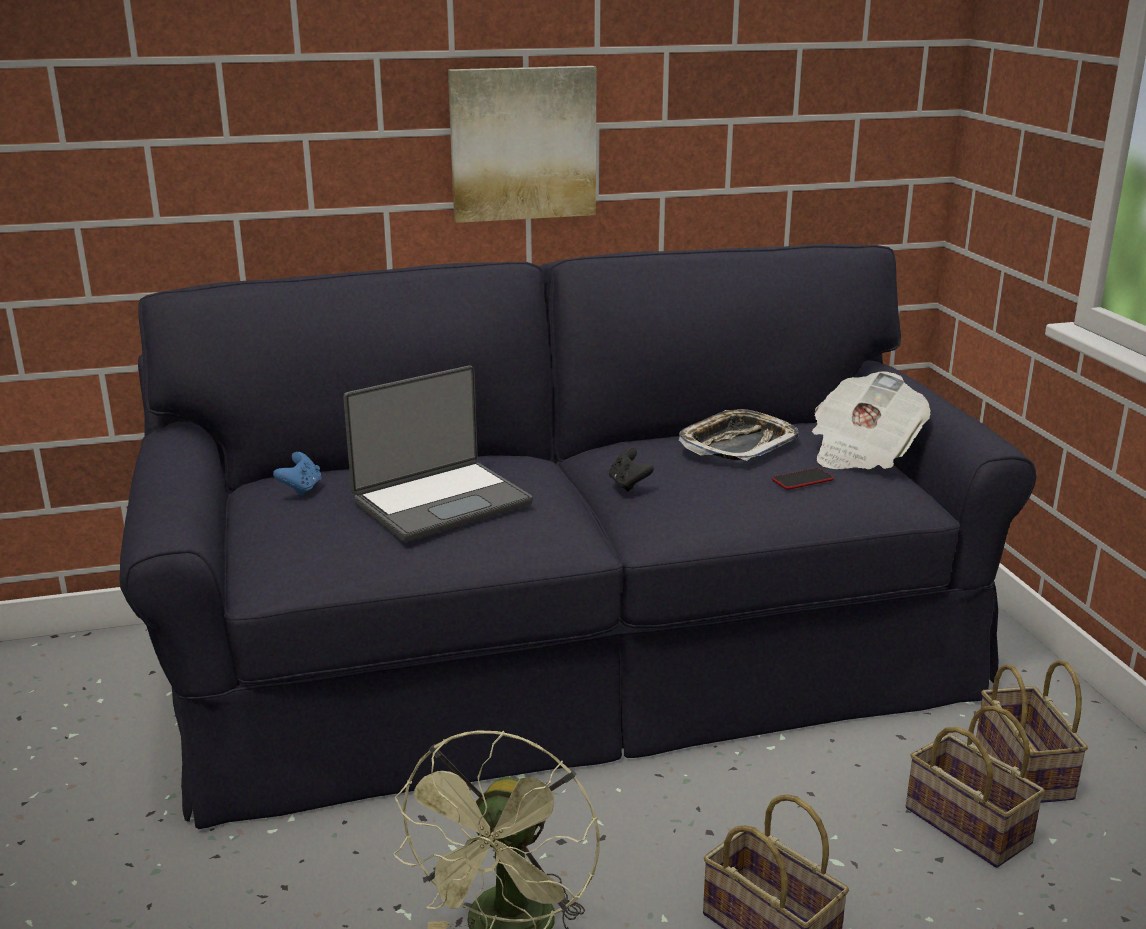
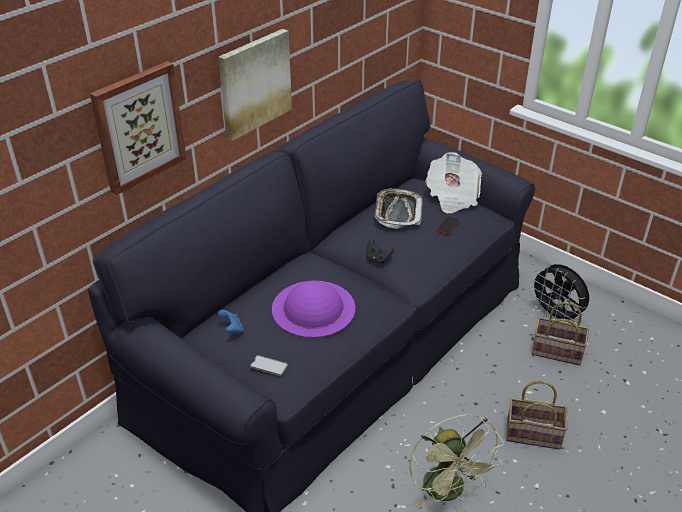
camera: 35 degrees left, 15 degrees up
laptop [343,365,533,542] -> purple hat [272,281,355,338]
basket [976,660,1088,803] -> black fan [529,264,589,322]
none -> picture [90,61,187,195]
none -> phone [250,355,288,376]

